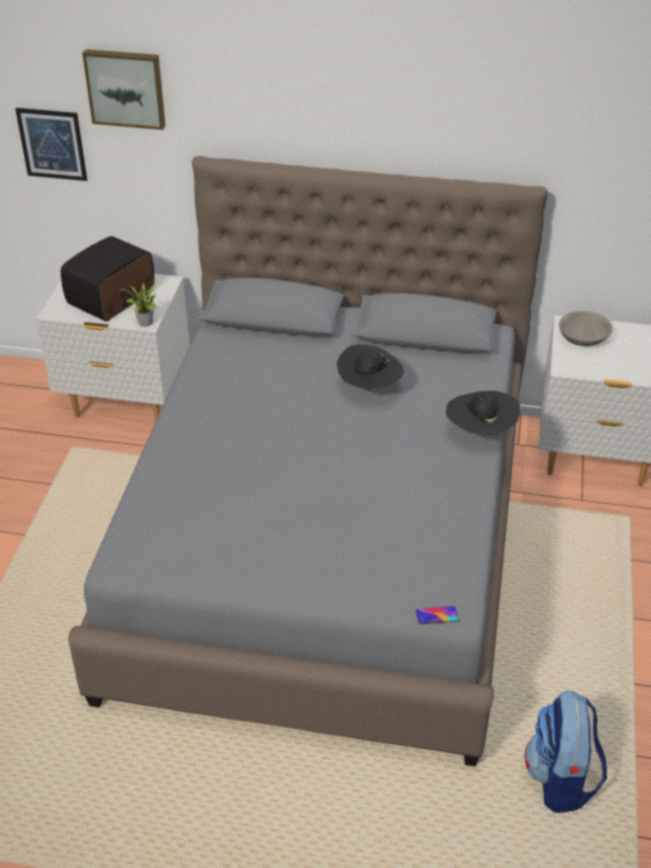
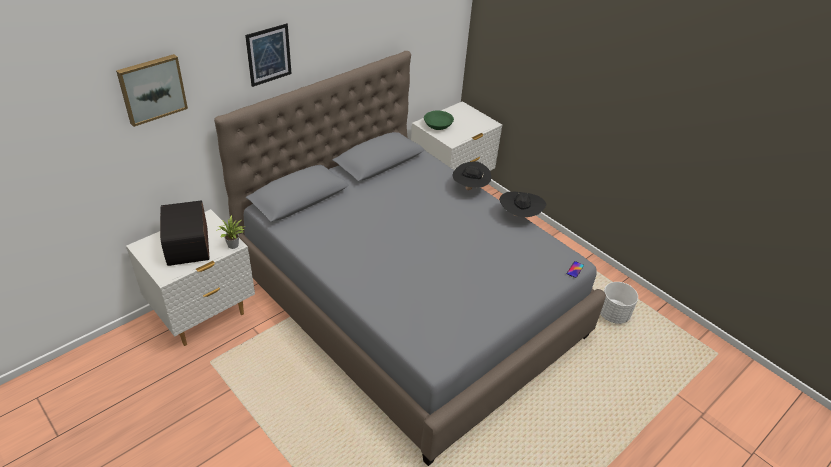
camera: 55 degrees left, 0 degrees up
picture [15,108,87,181] -> picture moved to [245,23,291,87]
black hat [336,344,404,393] -> black hat moved to [499,192,547,218]
backpack [525,691,607,813] -> white planter [600,282,638,324]
grey bowl [559,311,613,346] -> green bowl [424,111,454,130]

